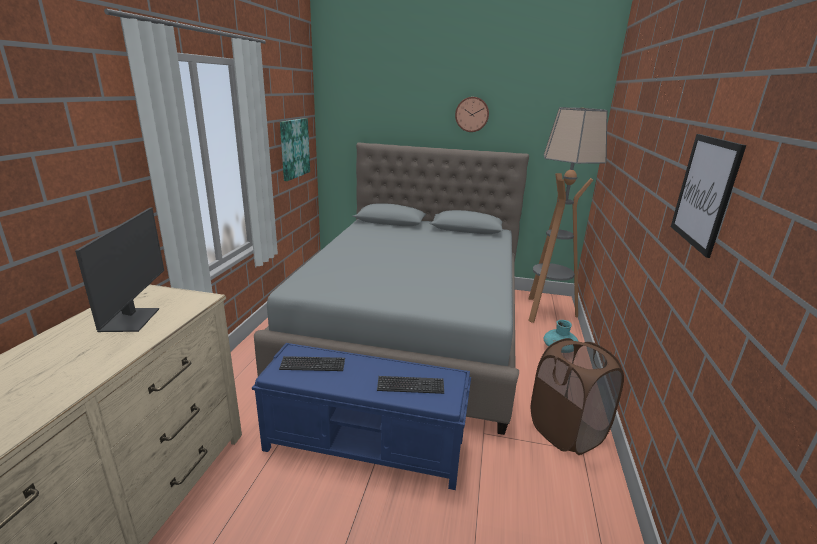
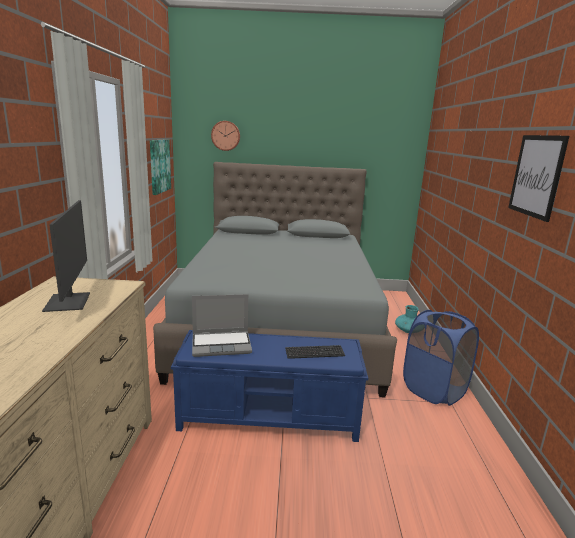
camera: 10 degrees left, 5 degrees down
keyboard [279,356,345,371] -> laptop [192,294,252,357]
wall clock [455,97,489,132] -> wall clock moved to [211,121,240,151]
floor lamp [528,107,608,323] -> none
brown laundry basket [531,338,624,455] -> blue laundry basket [403,310,479,406]

